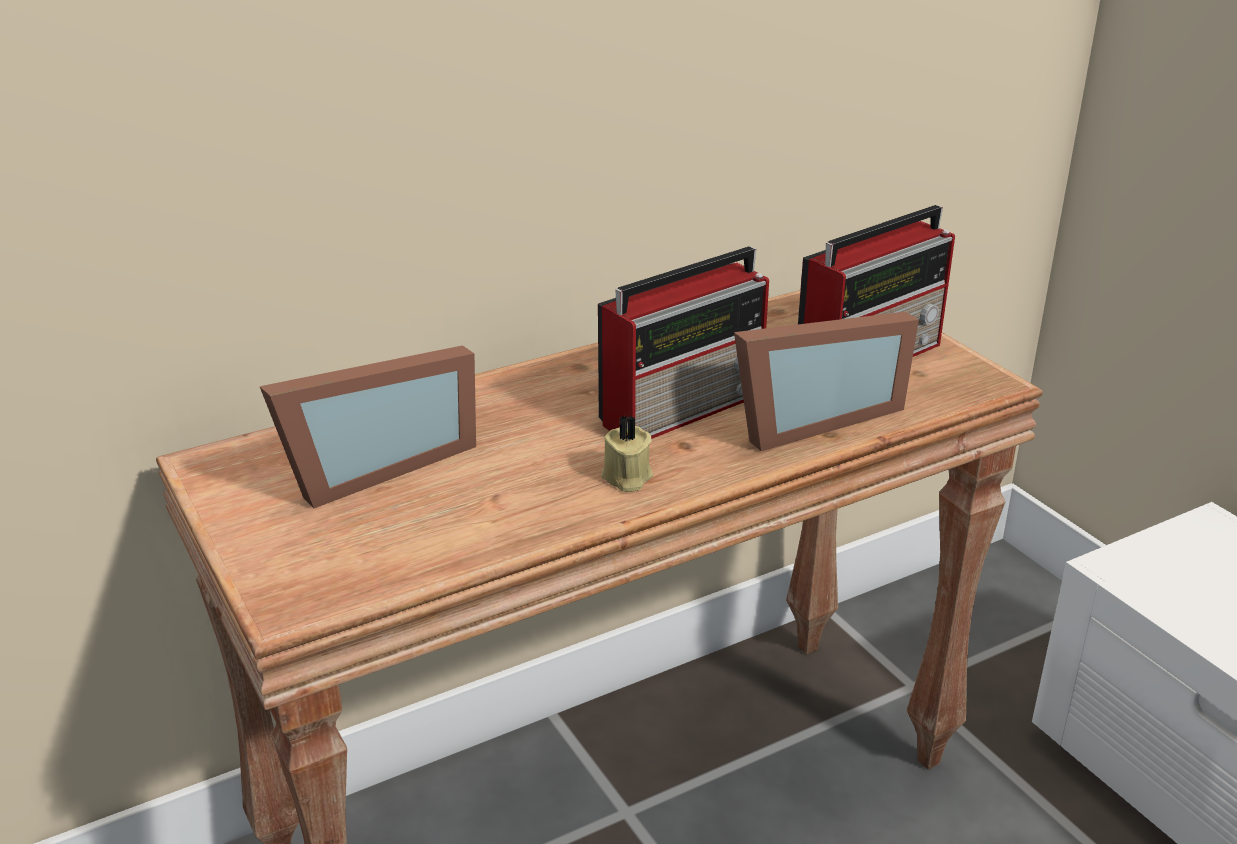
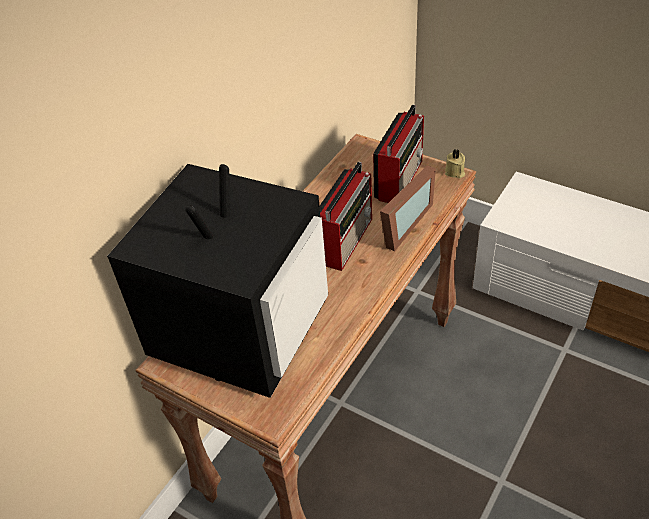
camera: 25 degrees left, 15 degrees up
picture frame [259,345,476,508] -> television [107,164,328,398]
beige candle [601,415,653,492] -> beige candle moved to [445,149,465,178]

